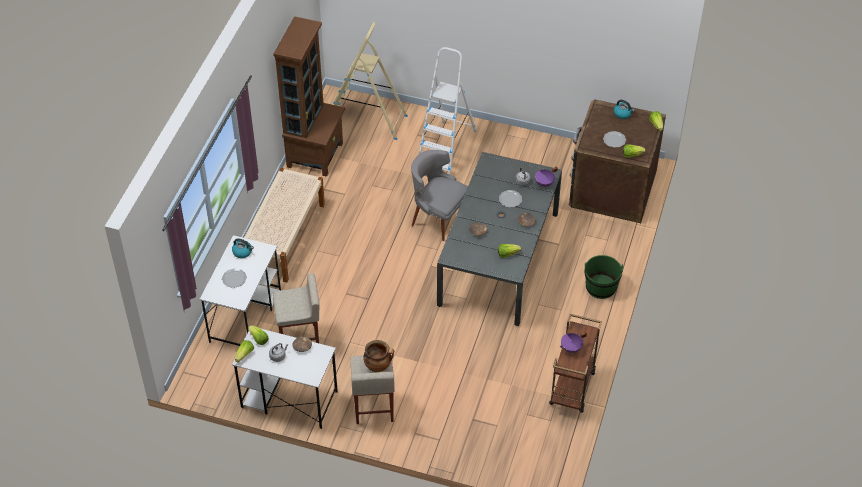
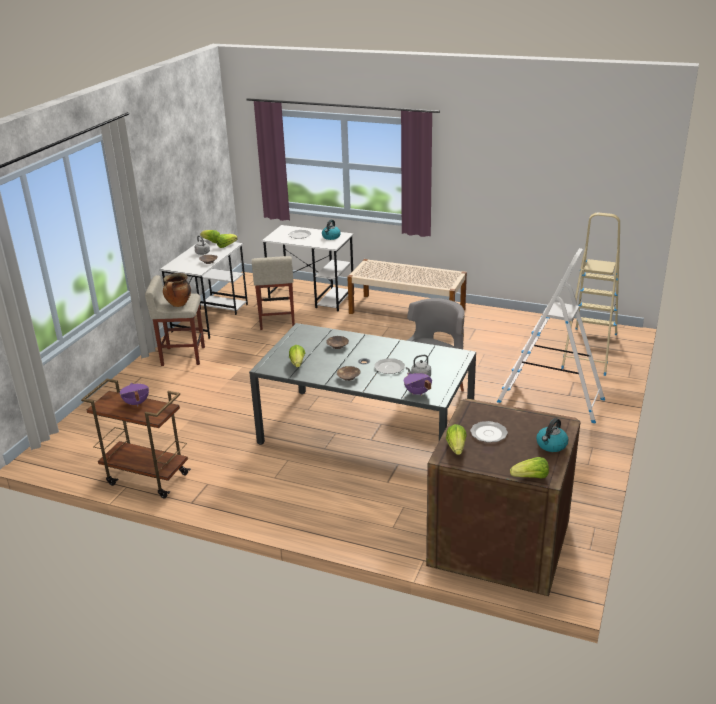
camera: 95 degrees right, 20 degrees down
brown cabinet [273,16,345,177] -> none
green bucket [585,255,623,299] -> none

